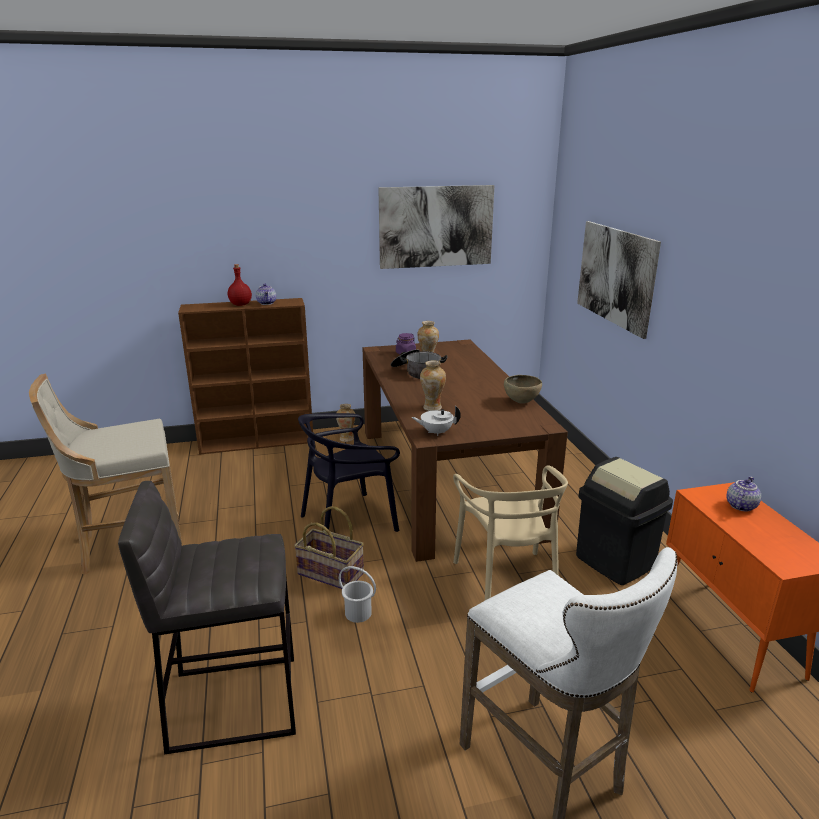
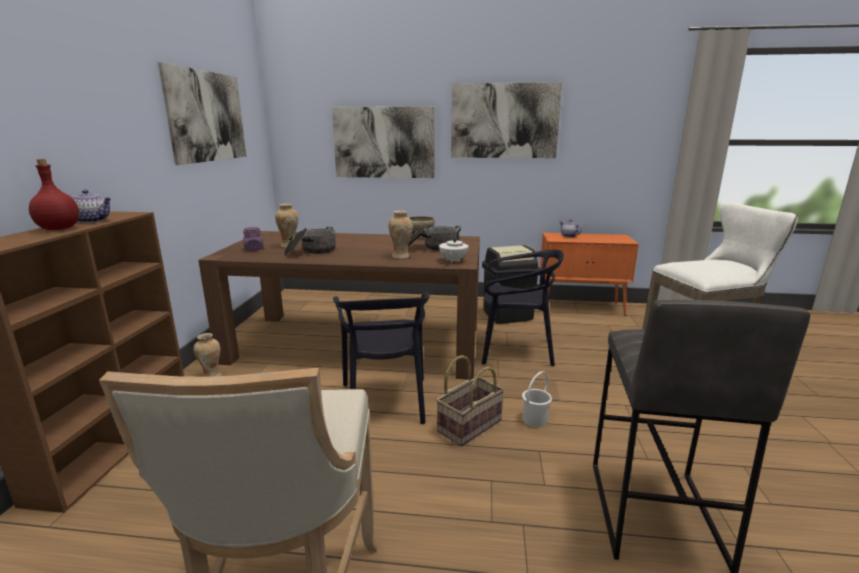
camera: 70 degrees left, 5 degrees down
beige chair [453,466,568,600] -> black chair [481,250,564,367]
none -> cooking pot [408,224,461,251]
none -> picture [451,82,562,158]

